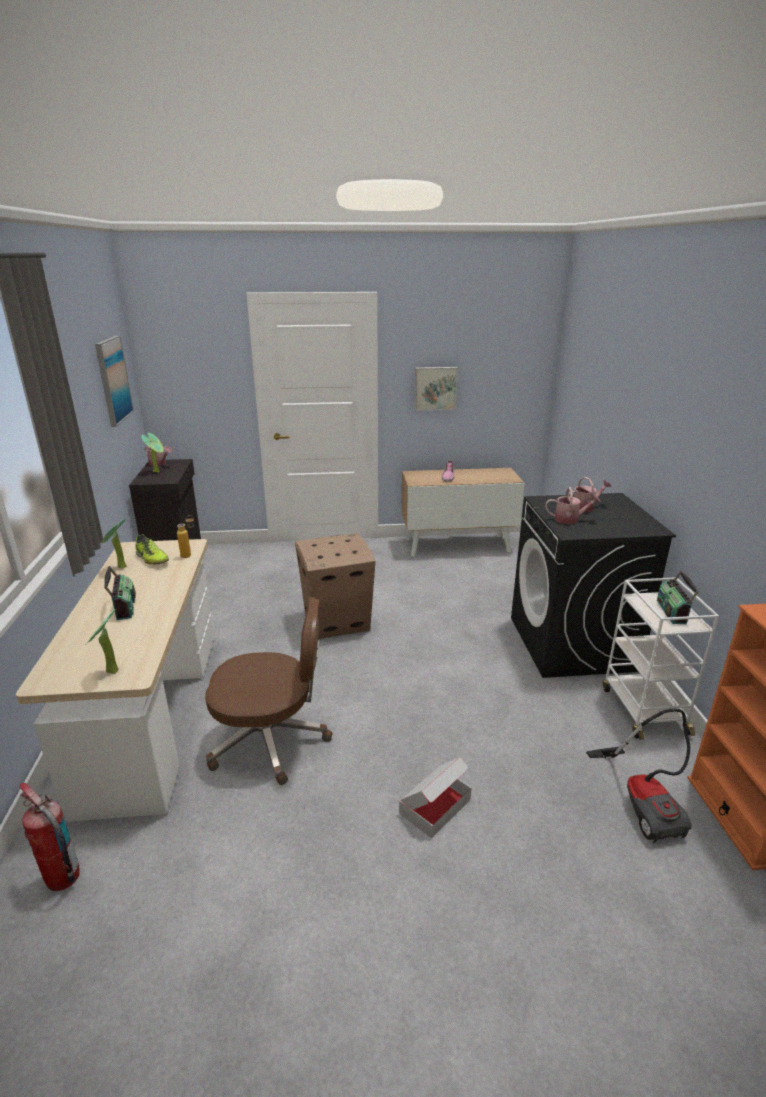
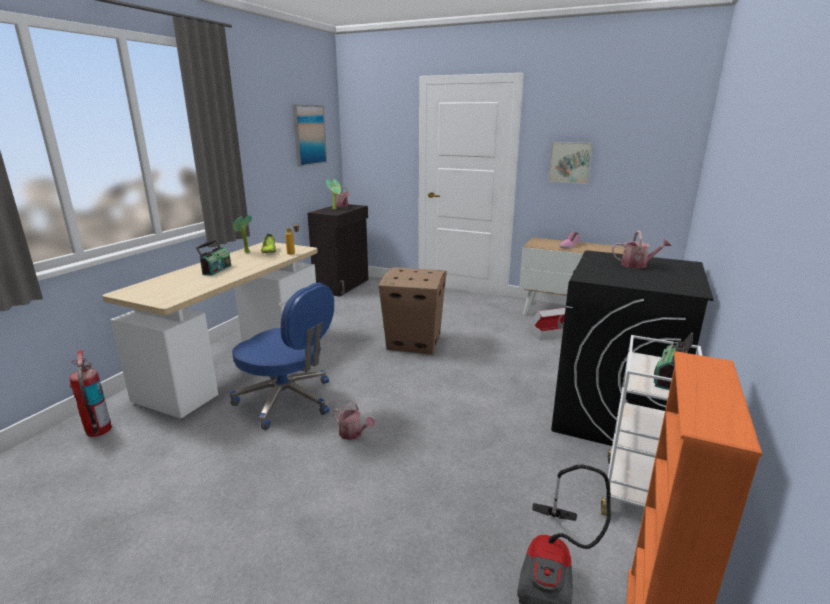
camera: 30 degrees right, 5 degrees down
potted plant [85,609,119,674] -> none
brown office chair [205,597,332,785] -> blue office chair [230,283,334,430]
cardboard box [399,757,472,838] -> cardboard box moved to [528,308,566,340]
watering can [545,487,601,524] -> watering can moved to [333,402,375,440]

